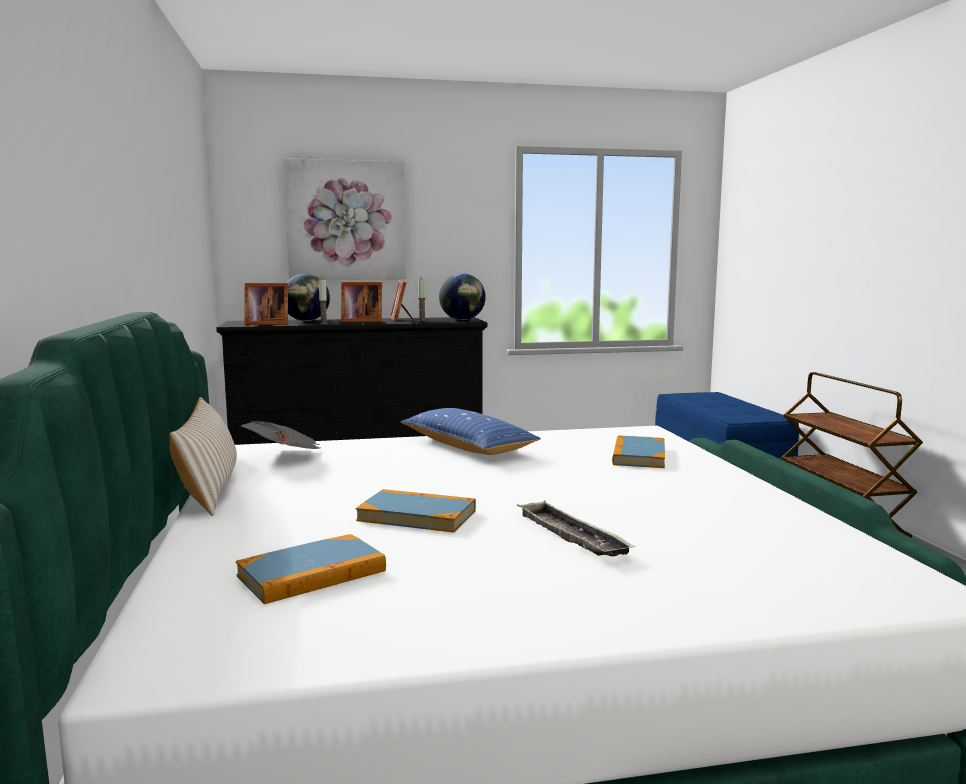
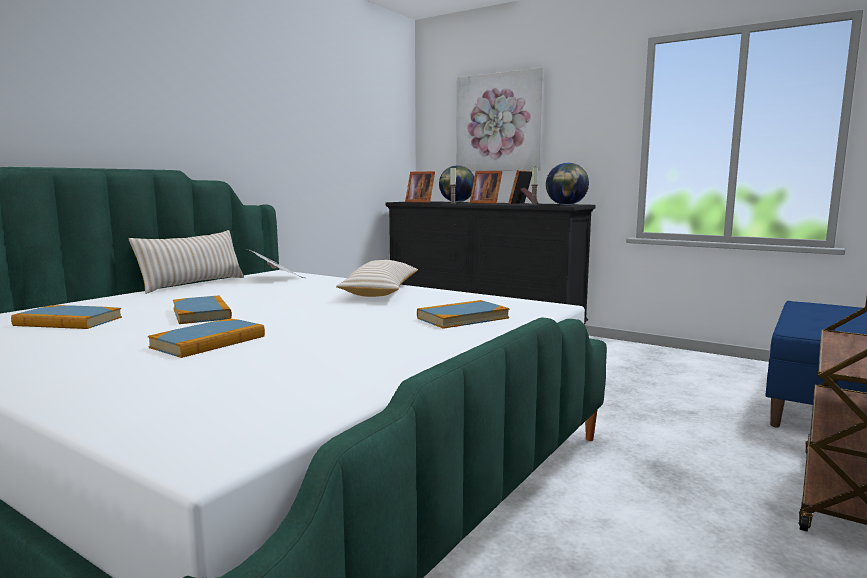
camera: 45 degrees right, 0 degrees up
blue pillow [401,408,541,455] -> beige pillow [336,260,418,297]
tray [517,501,635,556] -> book [148,318,265,358]

